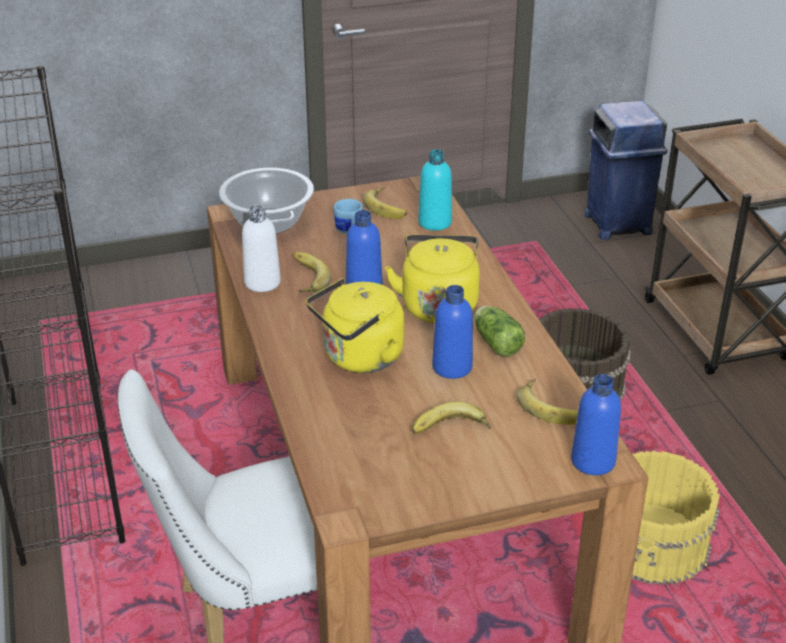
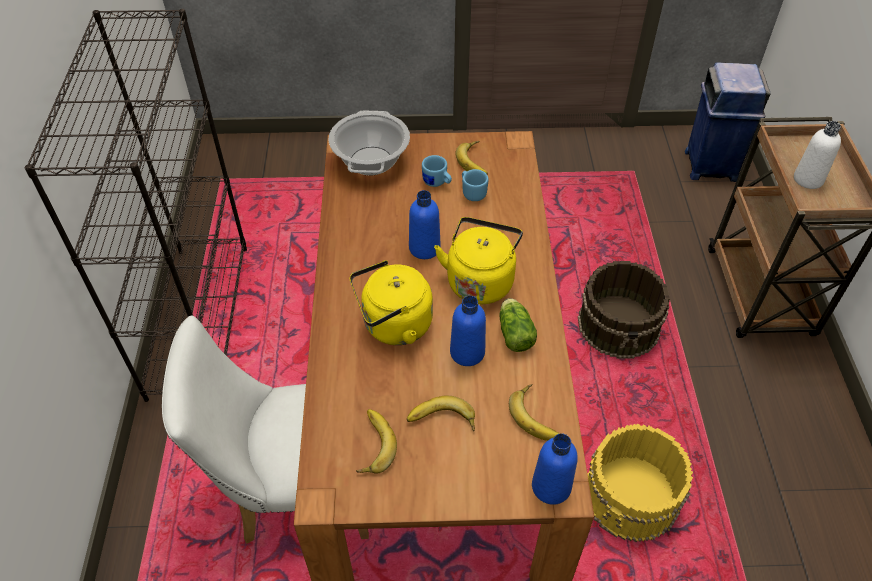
camera: 15 degrees right, 15 degrees up
white bottle [242,205,281,292] -> white bottle moved to [794,121,841,189]
banana [294,252,331,292] -> banana moved to [356,409,397,474]
turquoise bottle [418,149,452,231] -> none
none -> blue mug [462,169,489,201]

